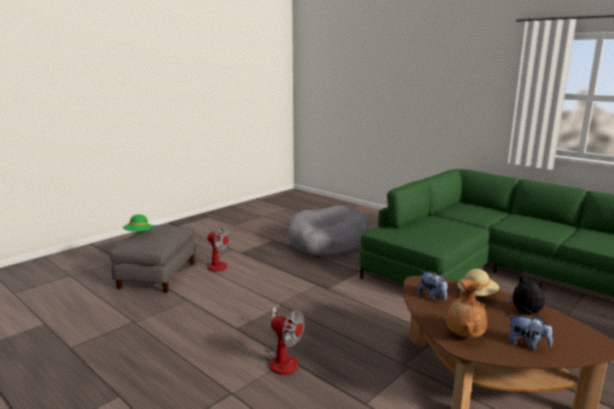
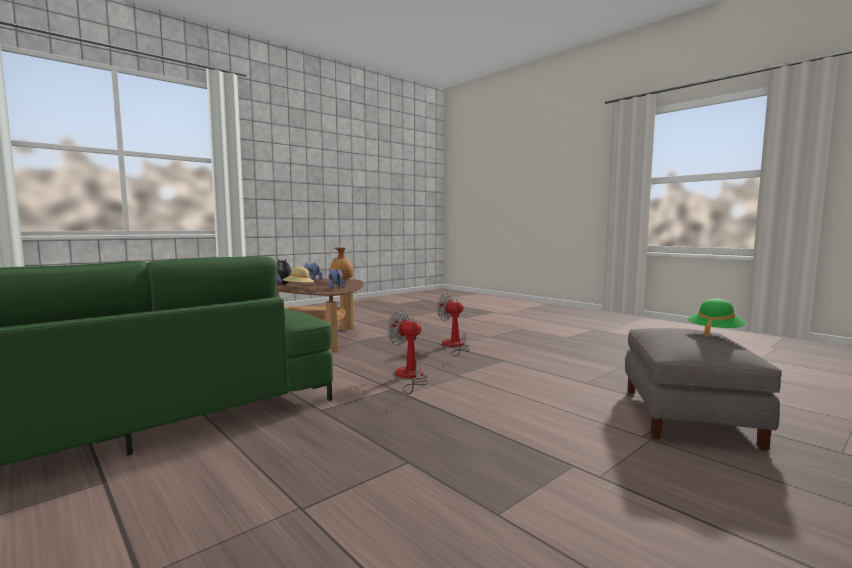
camera: 175 degrees left, 10 degrees down
fan [206,227,231,272] -> fan moved to [388,310,428,394]
grey dog bed [288,206,369,256] -> none

